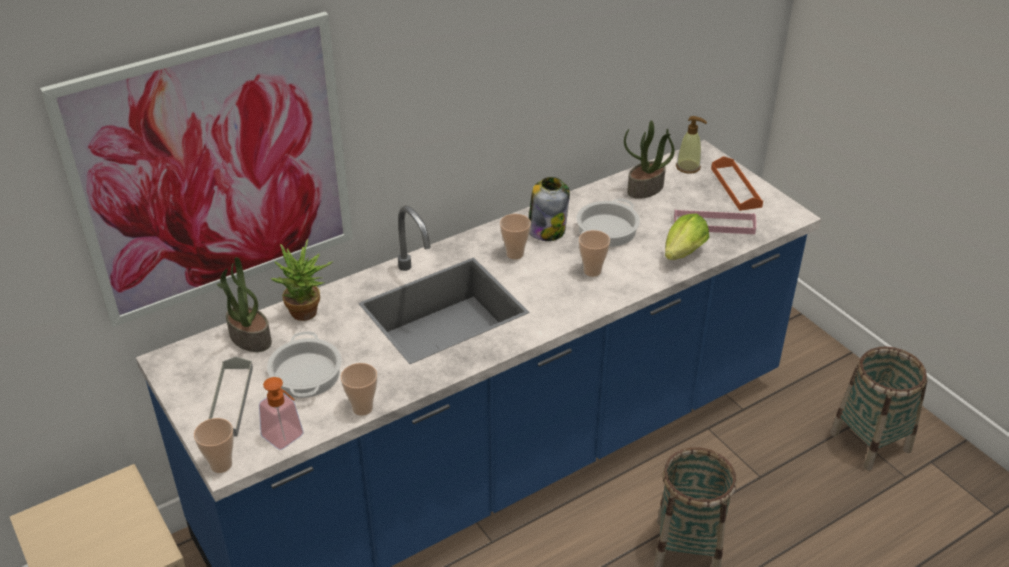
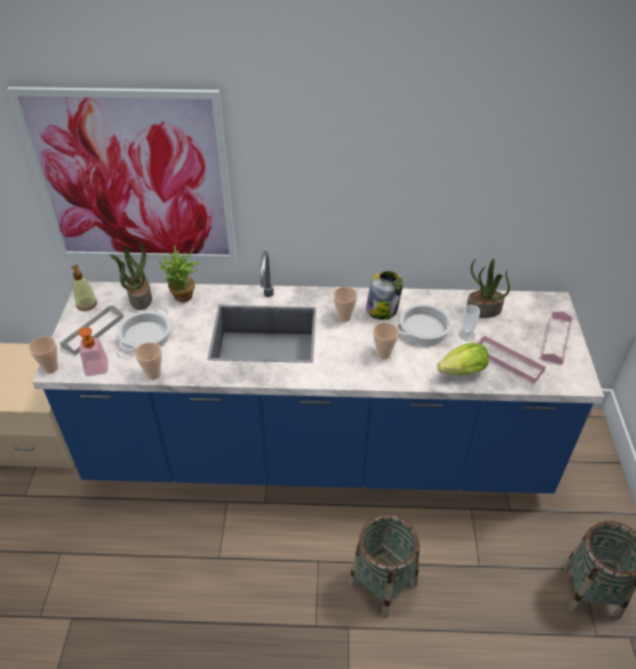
camera: 35 degrees right, 5 degrees up
soap dispenser [676,116,707,174] -> soap dispenser moved to [71,265,97,311]
orange tray [711,156,763,211] -> pink tray [541,311,572,365]
none -> cup [458,305,480,341]

